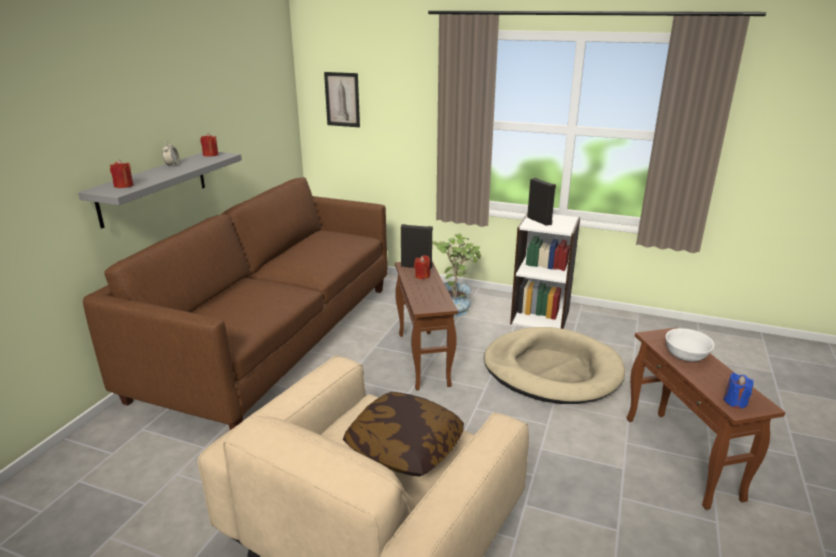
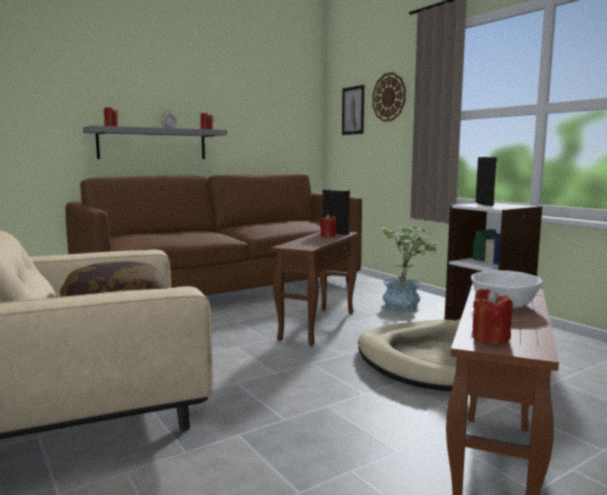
camera: 35 degrees right, 15 degrees down
blue candle [724,373,754,409] -> red candle [472,288,513,345]
none -> wall clock [372,72,406,122]

